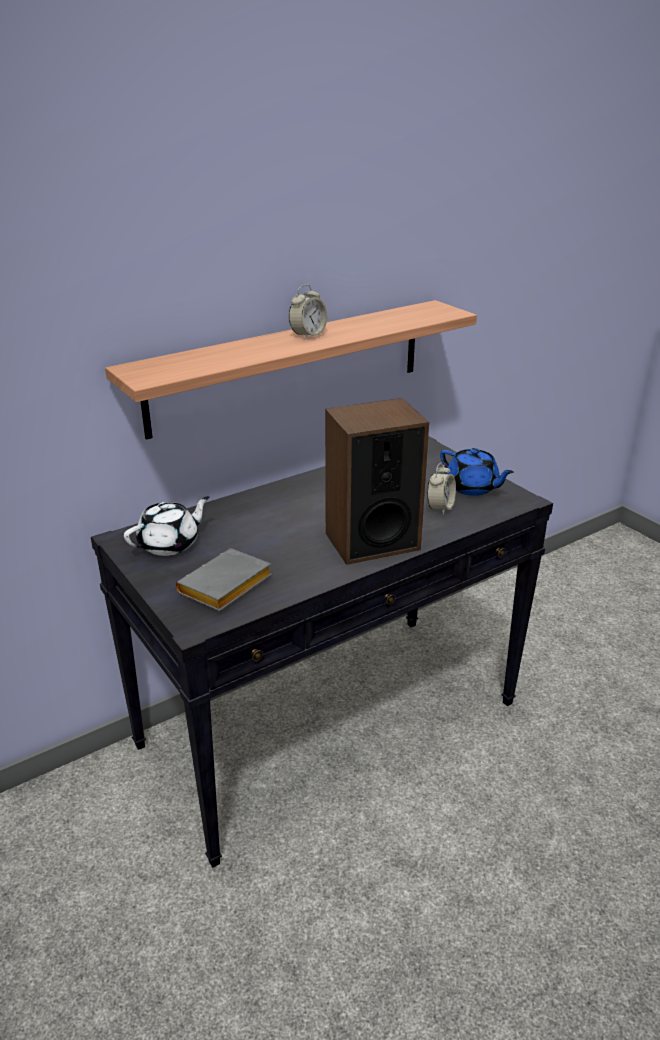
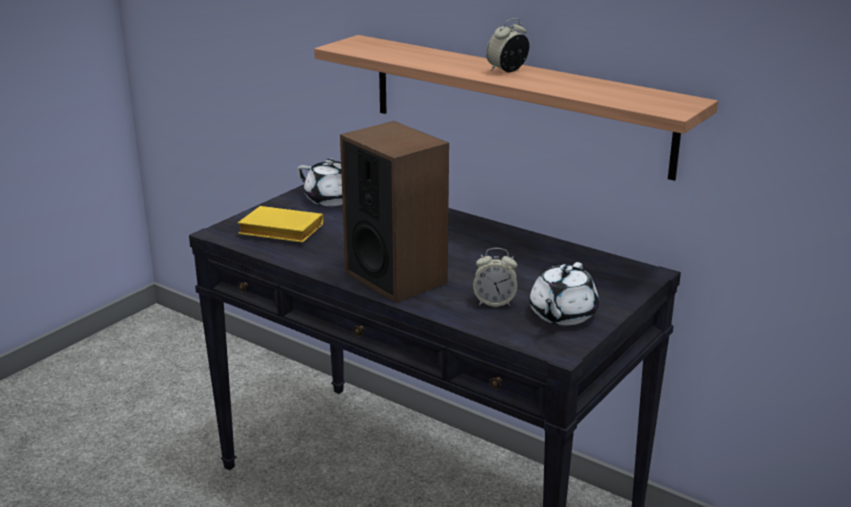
camera: 70 degrees right, 5 degrees down
grey book [176,548,272,611] -> yellow book [238,206,323,243]
alarm clock [289,285,327,340] -> alarm clock turned 120 degrees clockwise [486,18,529,72]
blue teapot [440,448,514,496] -> white teapot [529,262,599,325]

